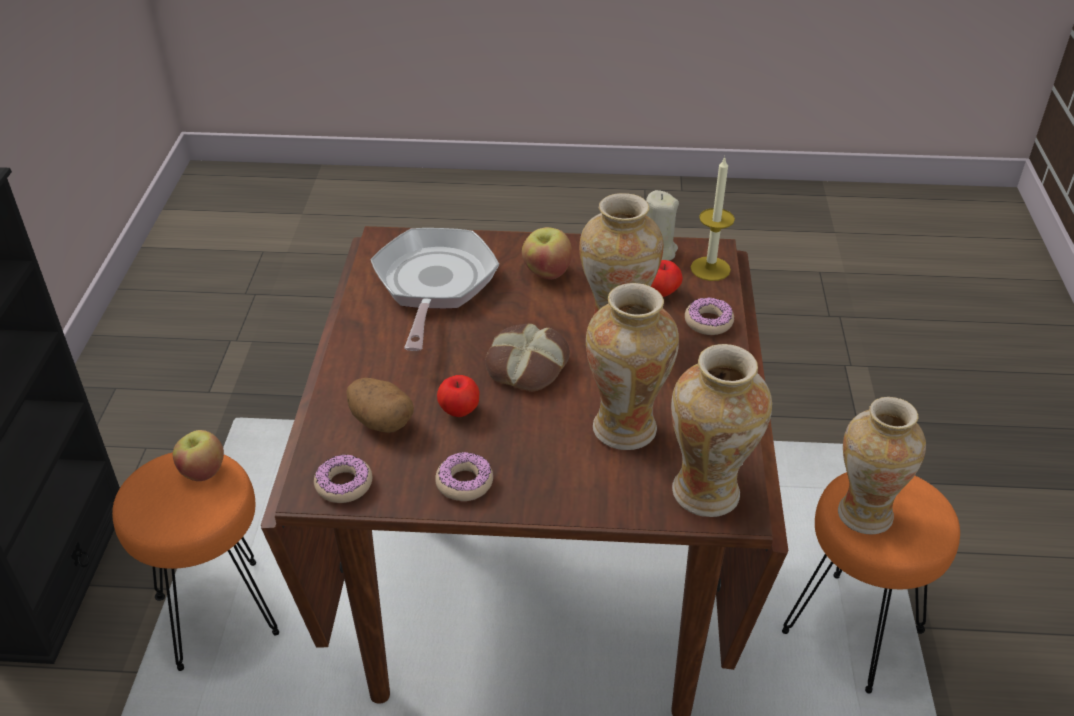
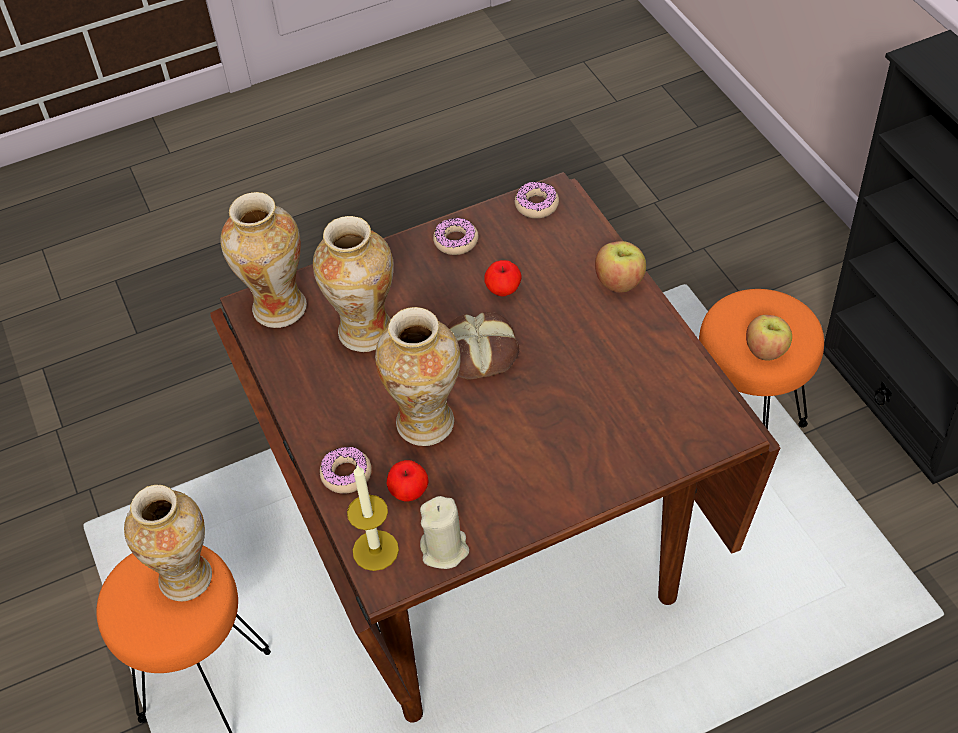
camera: 155 degrees right, 10 degrees up
potato [346,378,414,433] -> none
frying pan [370,228,500,351] -> none
apple [522,227,572,279] -> apple moved to [595,241,646,293]

